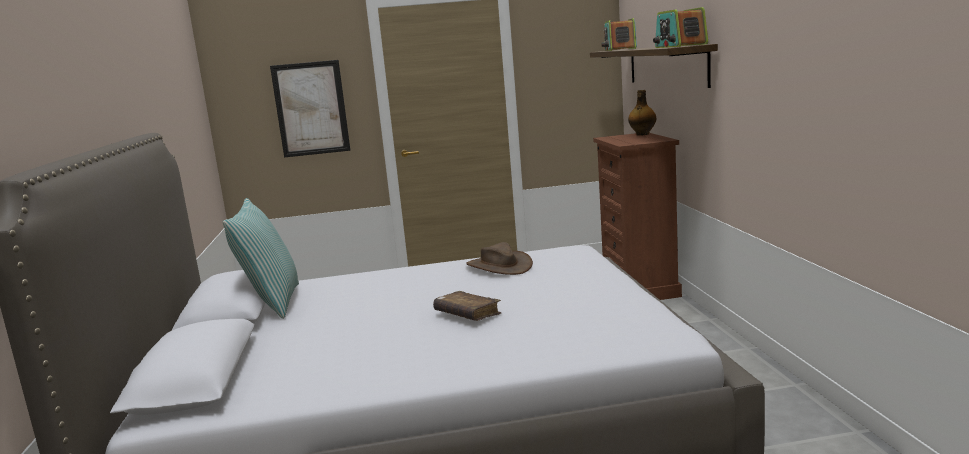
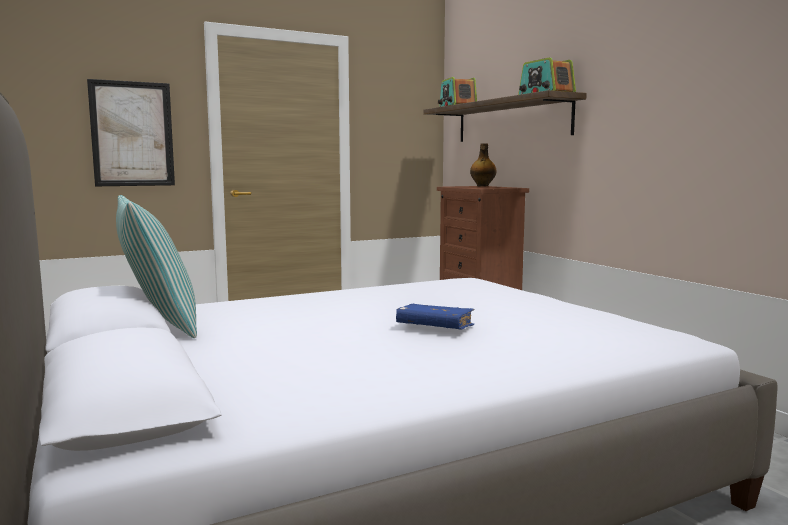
camera: 20 degrees left, 5 degrees down
brown book [433,291,502,321] -> blue book [396,304,474,329]
brown hat [466,242,533,275] -> none

